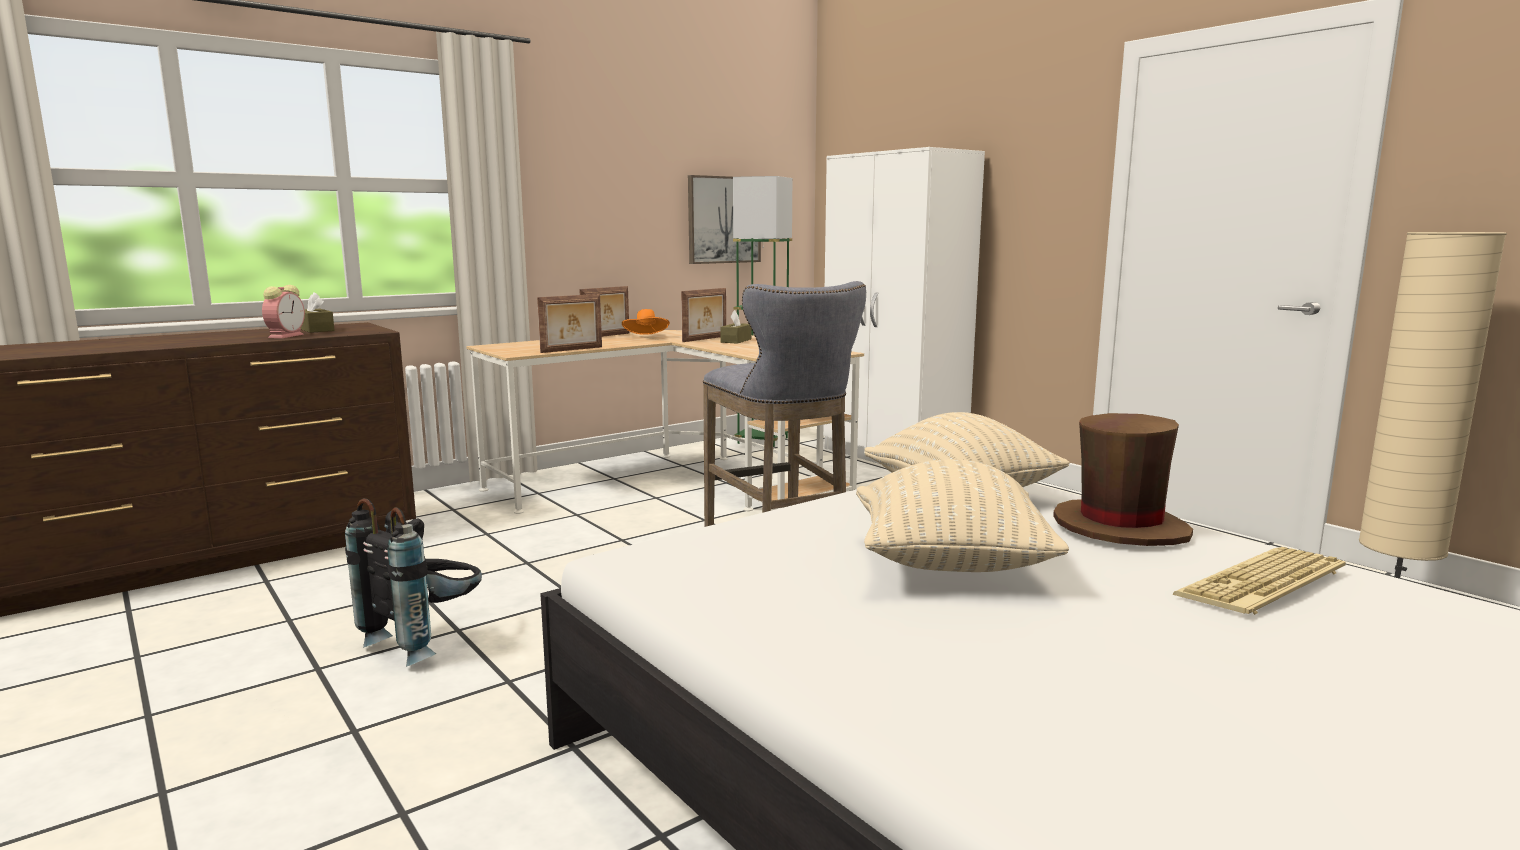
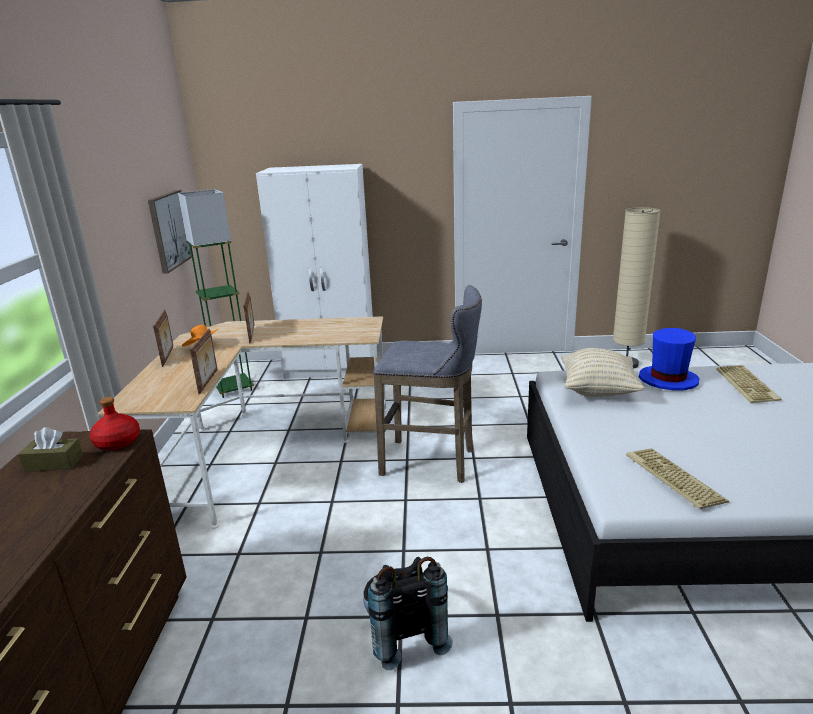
camera: 50 degrees left, 10 degrees up
alarm clock [262,285,305,338] -> none
brown tissue box [720,310,752,344] -> none
beige pillow [856,459,1069,572] -> none
brown hat [1053,413,1193,546] -> blue hat [639,328,700,390]
none -> red bottle [90,397,140,450]
none -> keyboard [626,448,729,509]

